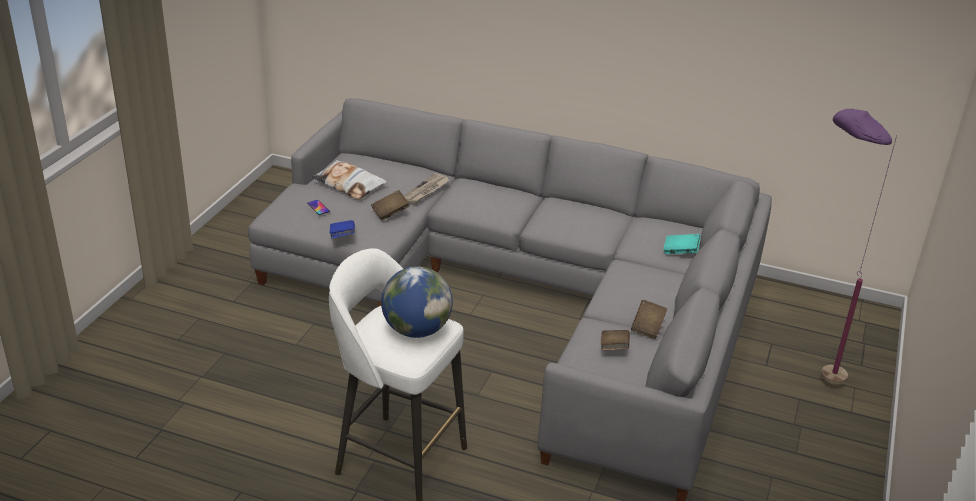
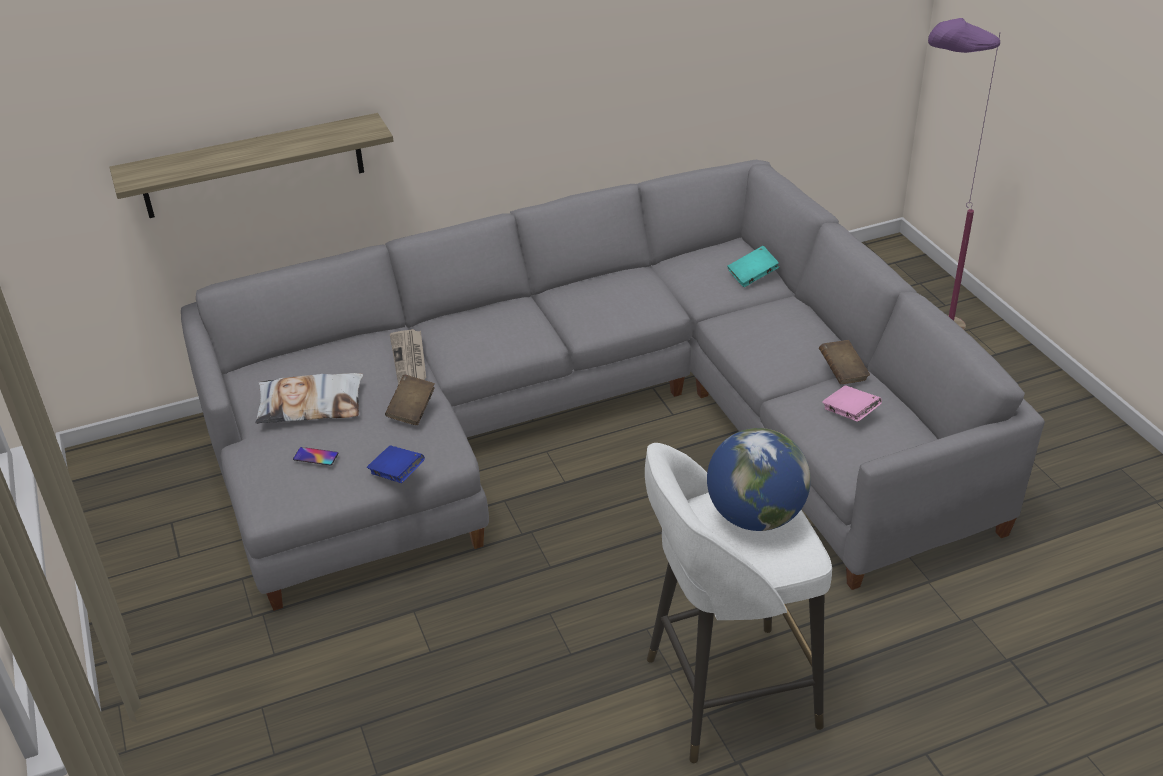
camera: 40 degrees left, 5 degrees up
brown book [601,330,630,350] -> pink book [822,386,882,422]
none -> shelf [109,113,393,218]

